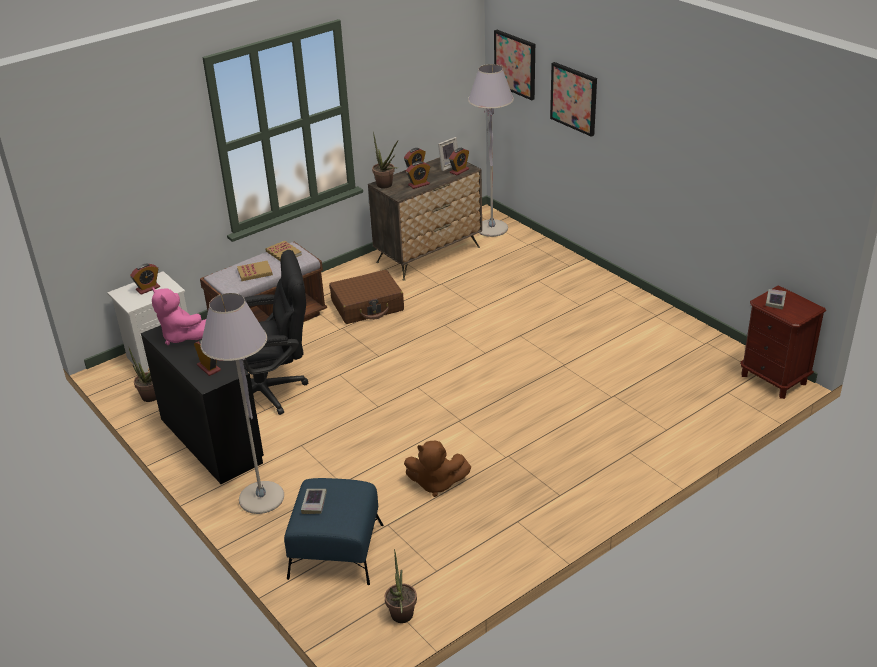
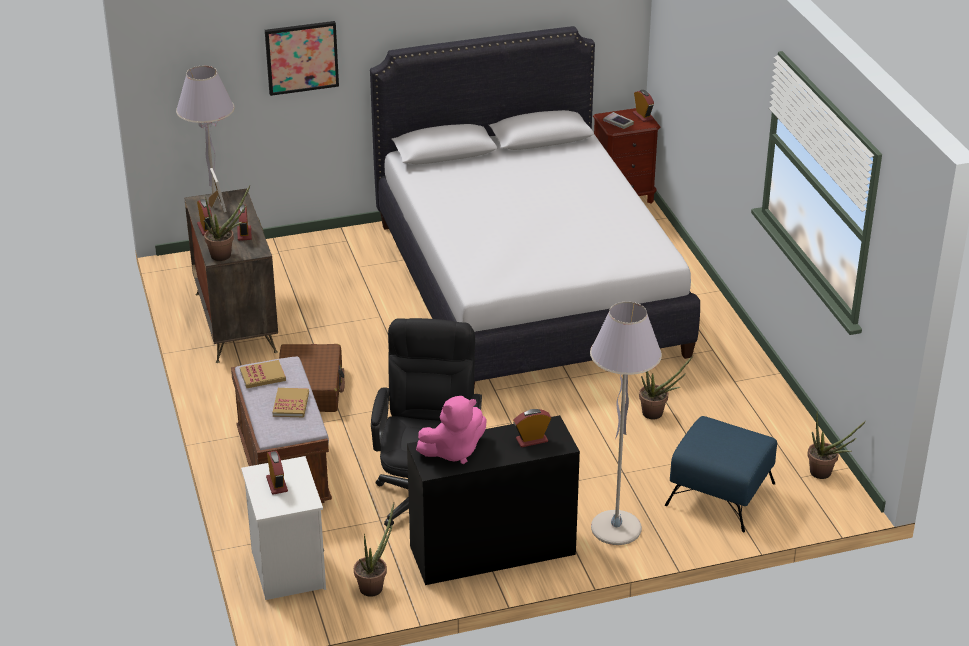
camera: 70 degrees left, 0 degrees up
book [301,489,327,514] -> none
brown plush toy [404,441,471,497] -> potted plant [639,356,693,419]
alarm clock [449,148,469,176] -> alarm clock moved to [633,90,654,122]
picture [494,30,535,100] -> none
none -> white bed [370,26,700,387]

